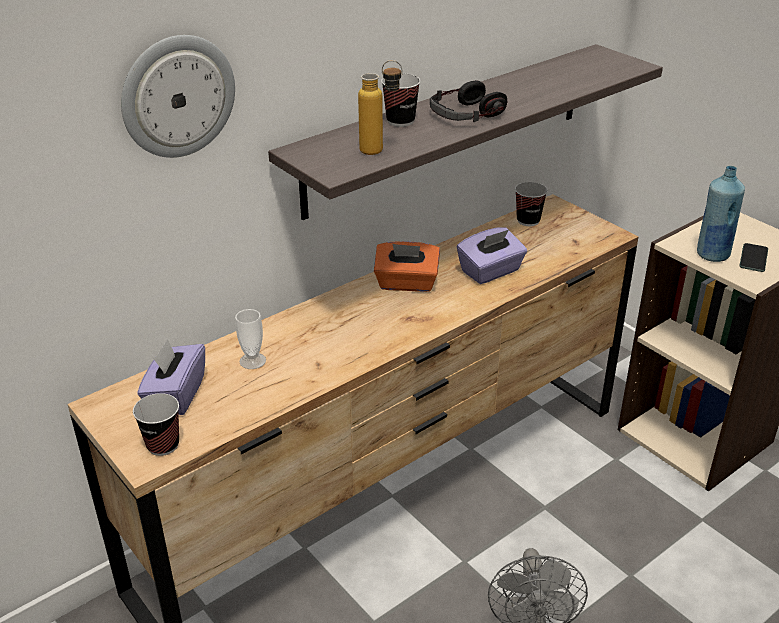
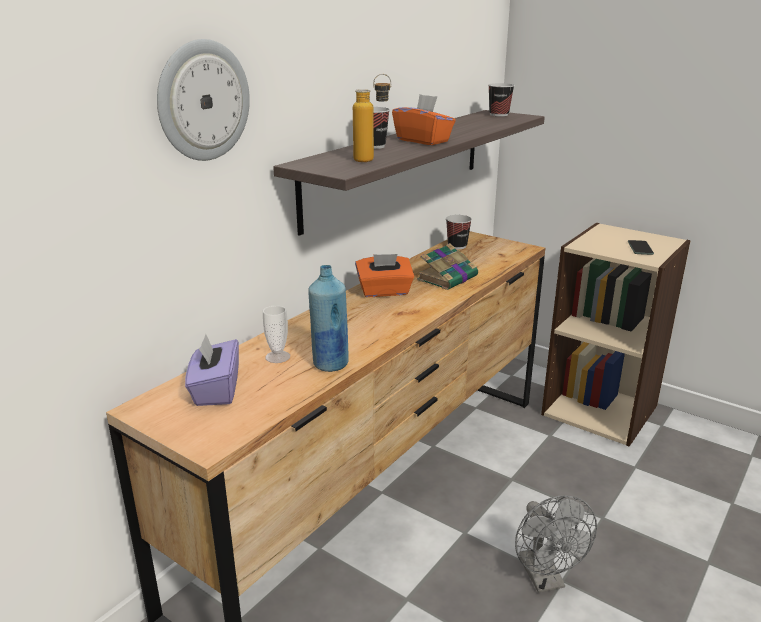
camera: 15 degrees left, 10 degrees down
cup [133,393,179,456] -> cup moved to [488,83,515,117]
headphones [430,80,507,122] -> orange tissue box [392,94,456,145]
purple tissue box [457,228,527,284] -> book [417,243,478,290]
blue bottle [697,166,745,262] -> blue bottle moved to [308,265,349,372]

